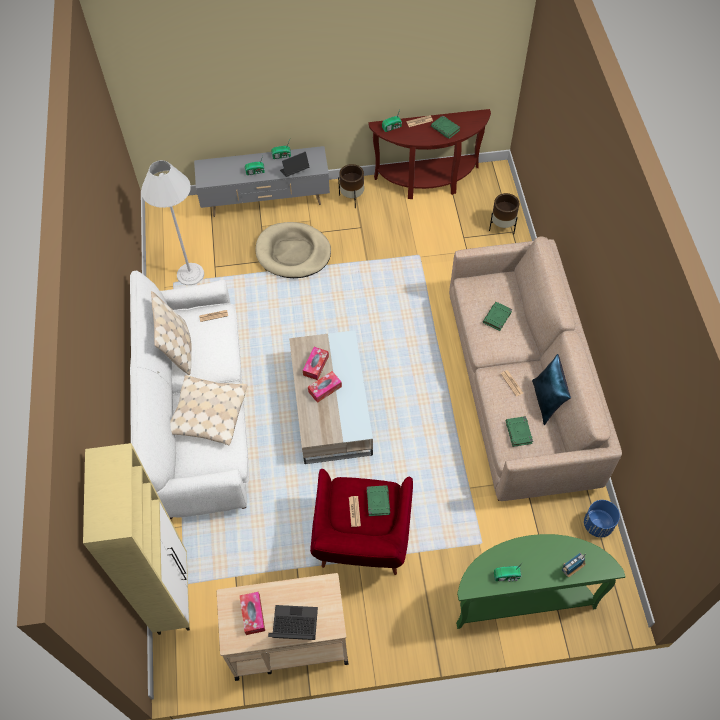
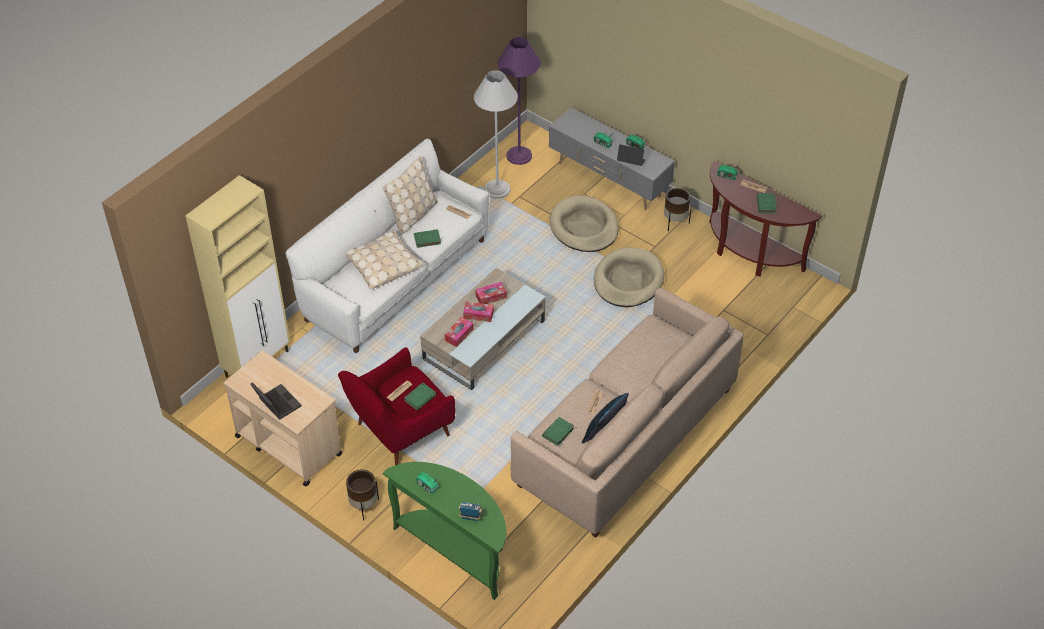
camera: 45 degrees right, 10 degrees down
tissue box [240,592,265,635] -> tissue box moved to [444,317,474,347]
green book [483,302,512,331] -> green book moved to [414,229,441,248]
brown planter [489,193,519,235] -> brown planter moved to [346,469,379,520]
blue planter [584,500,620,538] -> none
none -> purple floor lamp [498,37,541,165]
none -> beige dog bed [594,247,664,307]

